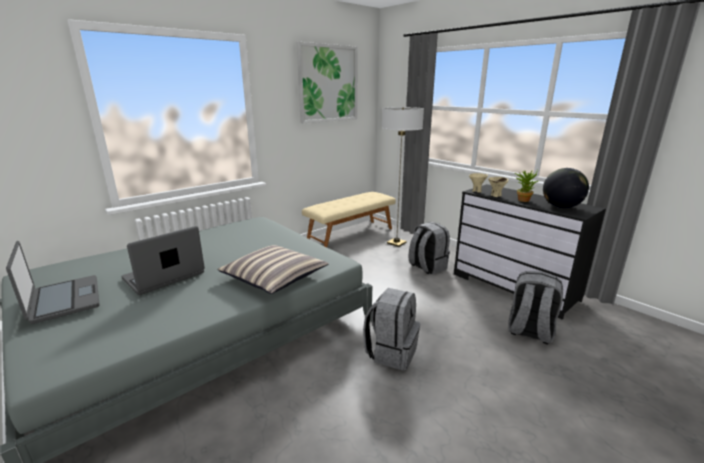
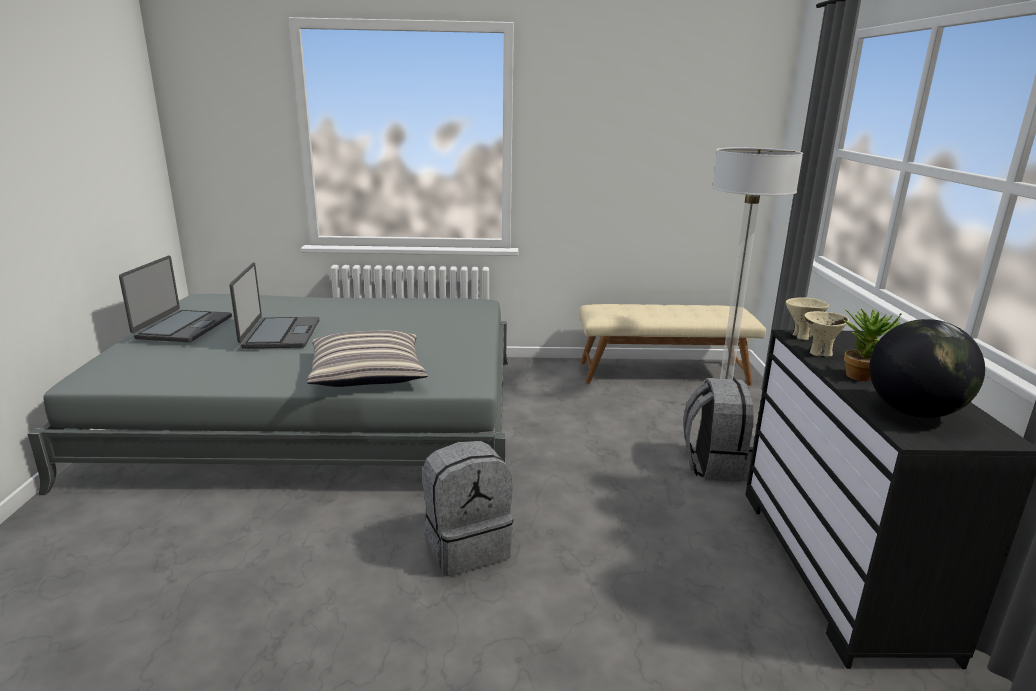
camera: 40 degrees right, 0 degrees up
laptop [121,226,205,295] -> laptop turned 90 degrees clockwise [229,262,319,349]
picture [297,42,358,123] -> none
grey backpack [508,271,563,344] -> none

